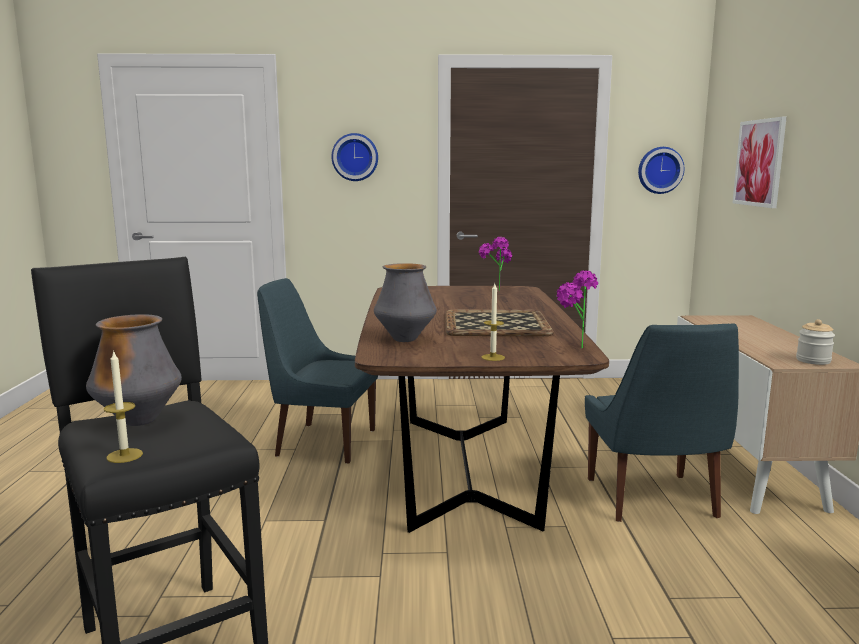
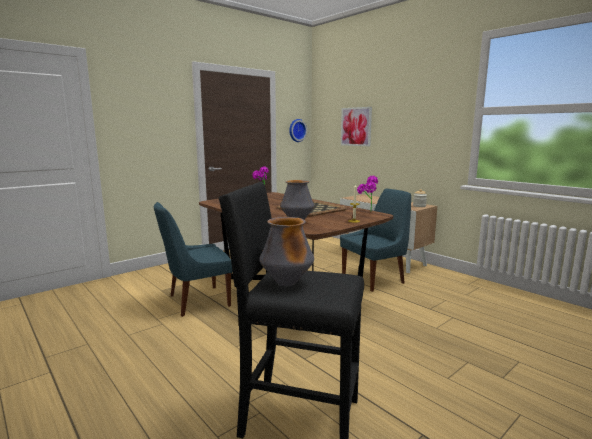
camera: 40 degrees left, 0 degrees up
candle [104,350,143,463] -> none
wall clock [331,133,378,181] -> none
blue chair [585,323,739,522] -> blue chair turned 75 degrees counterclockwise [340,189,411,292]

